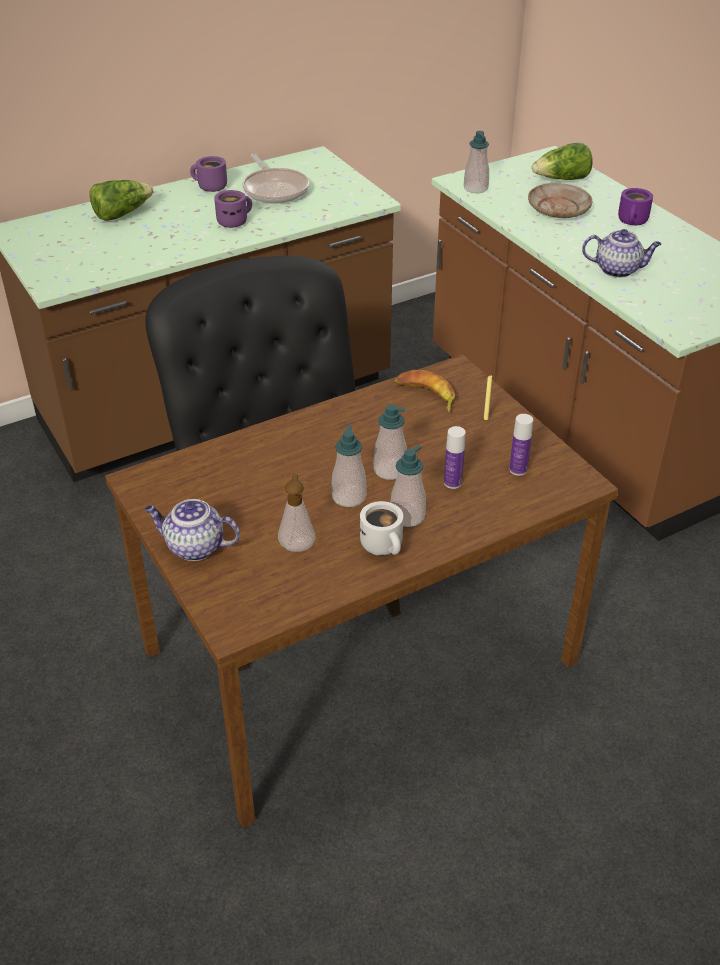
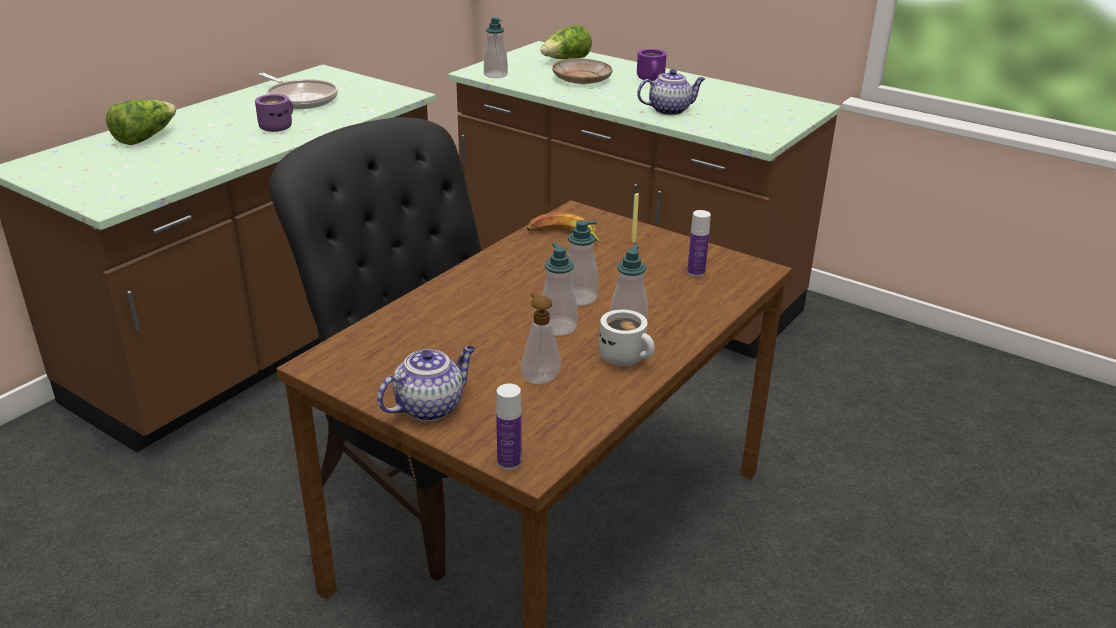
camera: 25 degrees left, 10 degrees down
teapot [145,499,240,561] -> teapot turned 150 degrees clockwise [377,346,475,421]
purple mug [190,156,227,192] -> none
bottle [444,426,466,489] -> bottle moved to [496,384,522,470]

